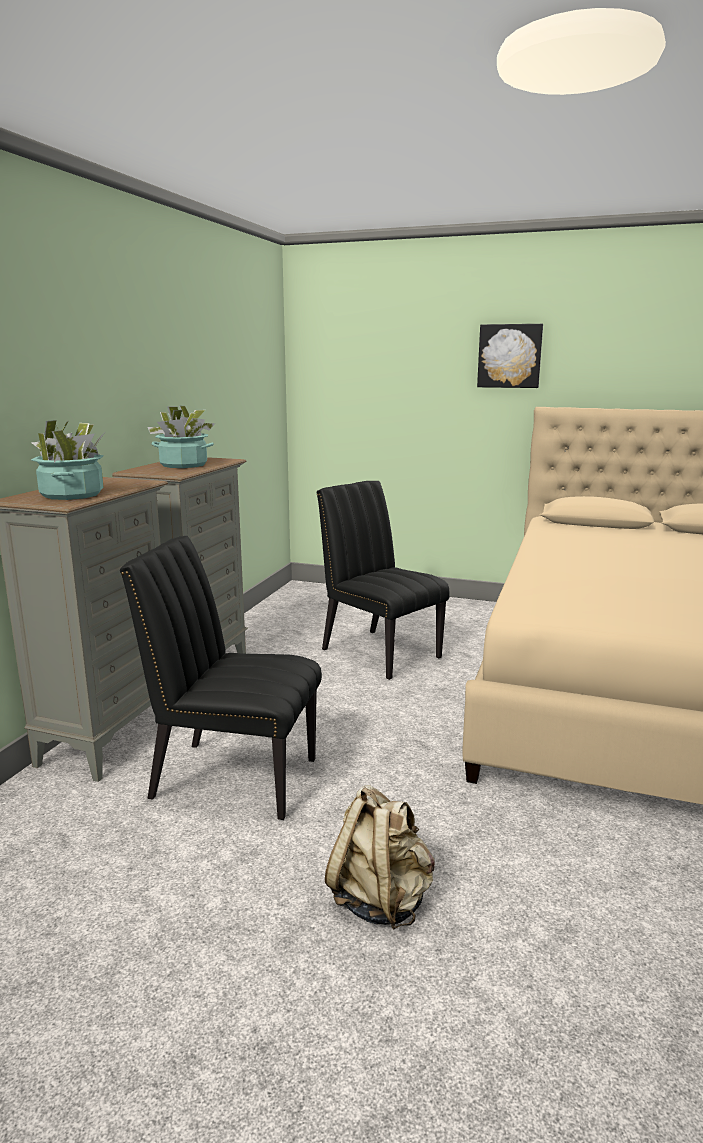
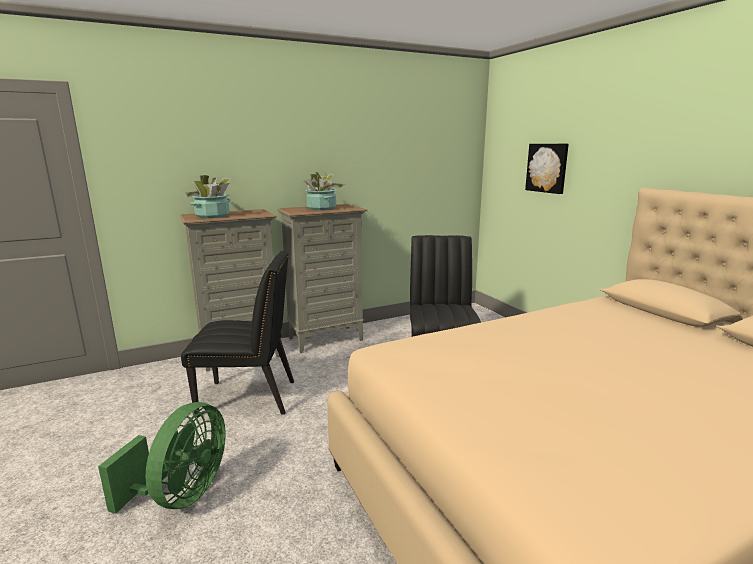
camera: 45 degrees right, 0 degrees up
black chair [120,536,322,820] -> black chair turned 120 degrees clockwise [181,251,294,417]
beige backpack [325,785,435,930] -> green fan [98,402,226,513]
picture [477,324,543,388] -> picture moved to [525,144,569,194]

